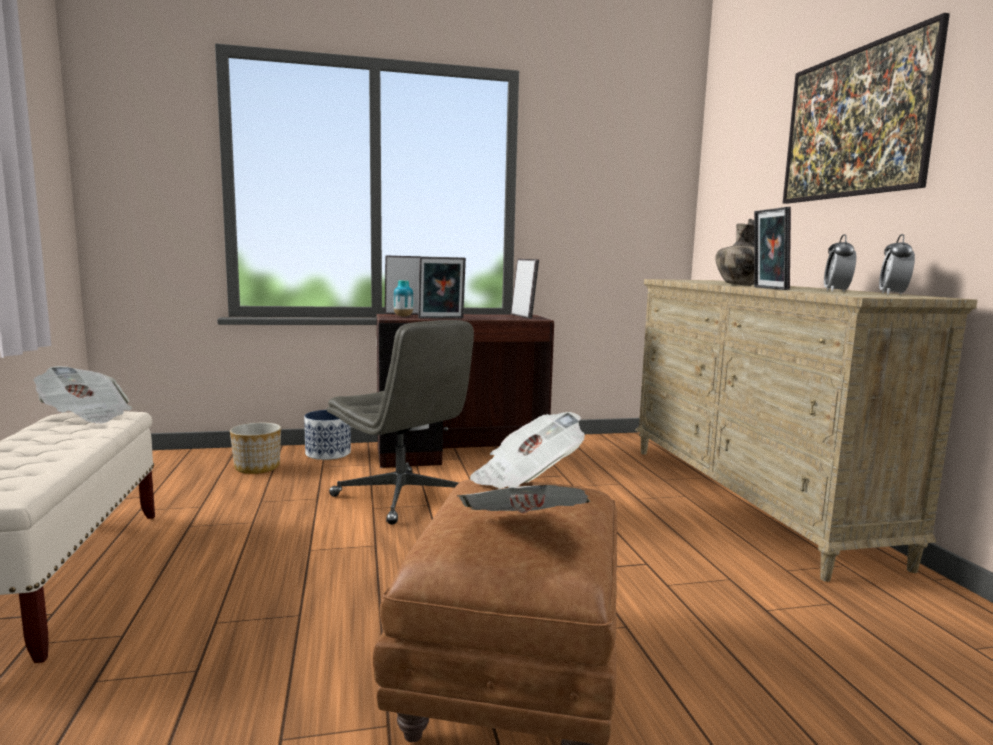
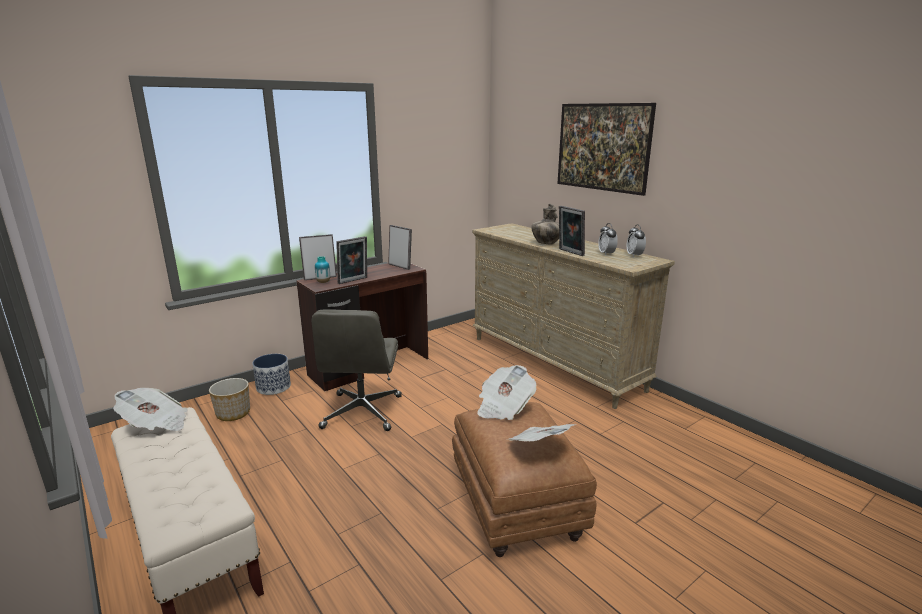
camera: 25 degrees left, 10 degrees up
grey office chair [327,320,474,525] -> grey office chair turned 75 degrees clockwise [312,309,402,431]

